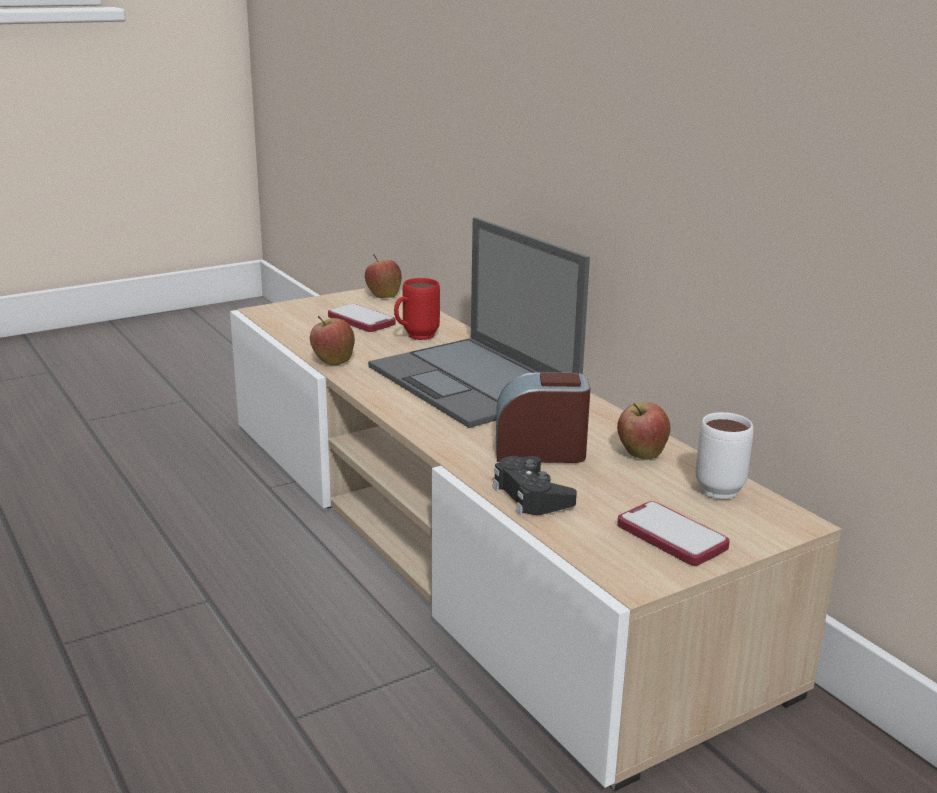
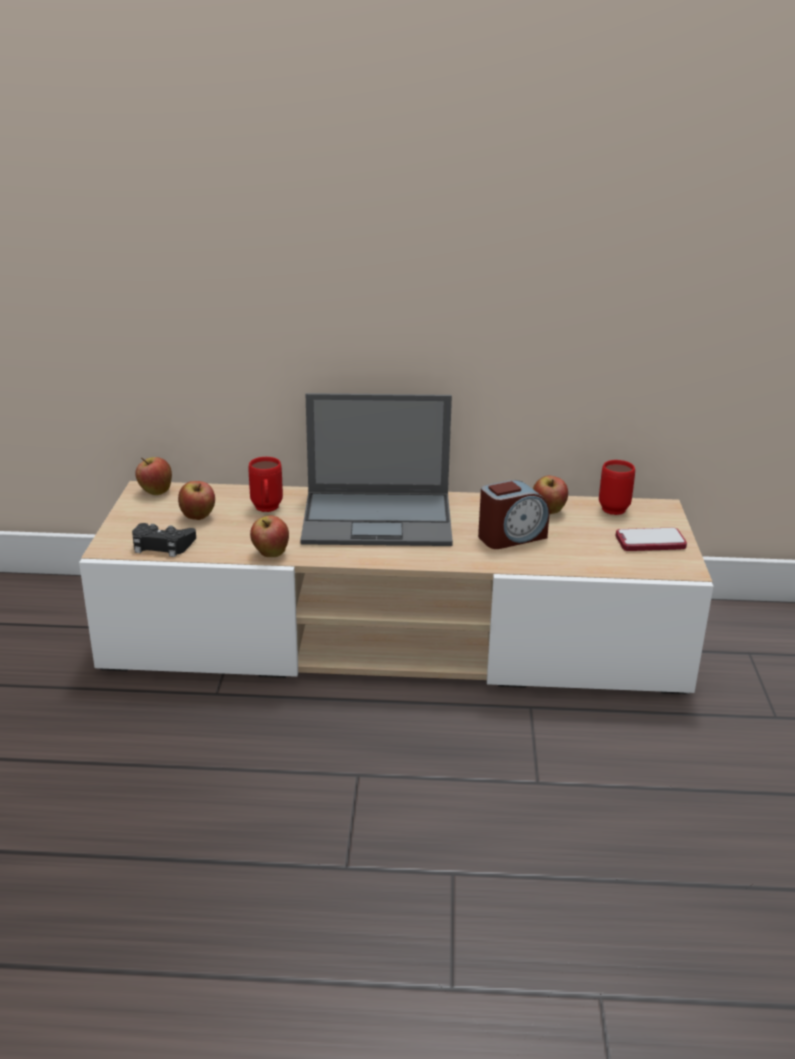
camera: 55 degrees left, 5 degrees up
phone [328,304,396,332] -> apple [178,481,215,520]
black game controller [493,456,577,515] -> black game controller moved to [132,523,196,557]
alarm clock [496,372,590,463] -> alarm clock turned 150 degrees counterclockwise [478,480,550,549]
white mug [695,412,753,499] -> red mug [599,460,635,515]

